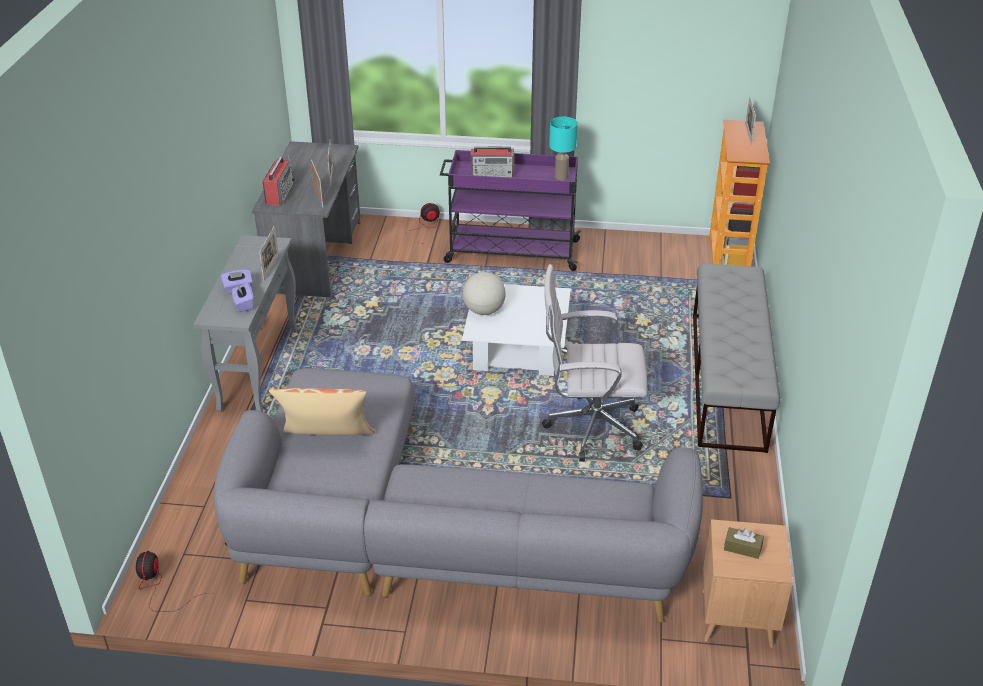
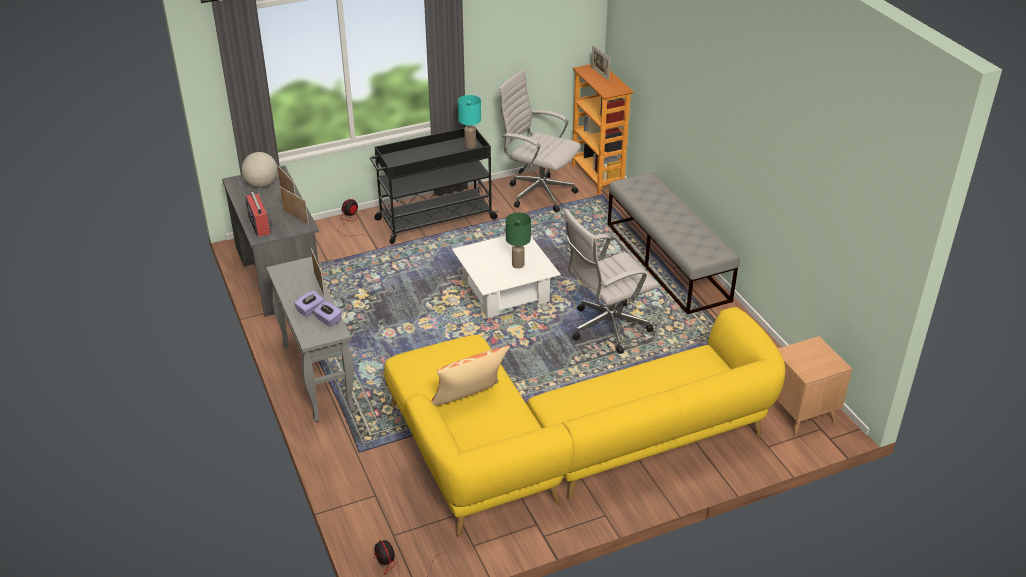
camera: 30 degrees left, 0 degrees up
grey sofa [214,368,703,622] -> yellow sofa [384,307,785,536]
purple cart [440,150,582,271] -> black cart [369,126,499,244]
globe [463,272,506,315] -> globe moved to [241,152,278,187]
radio [471,146,514,178] -> none
brown tissue box [724,527,764,559] -> none
none -> white office chair [498,70,581,212]
none -> green table lamp [506,212,531,269]

